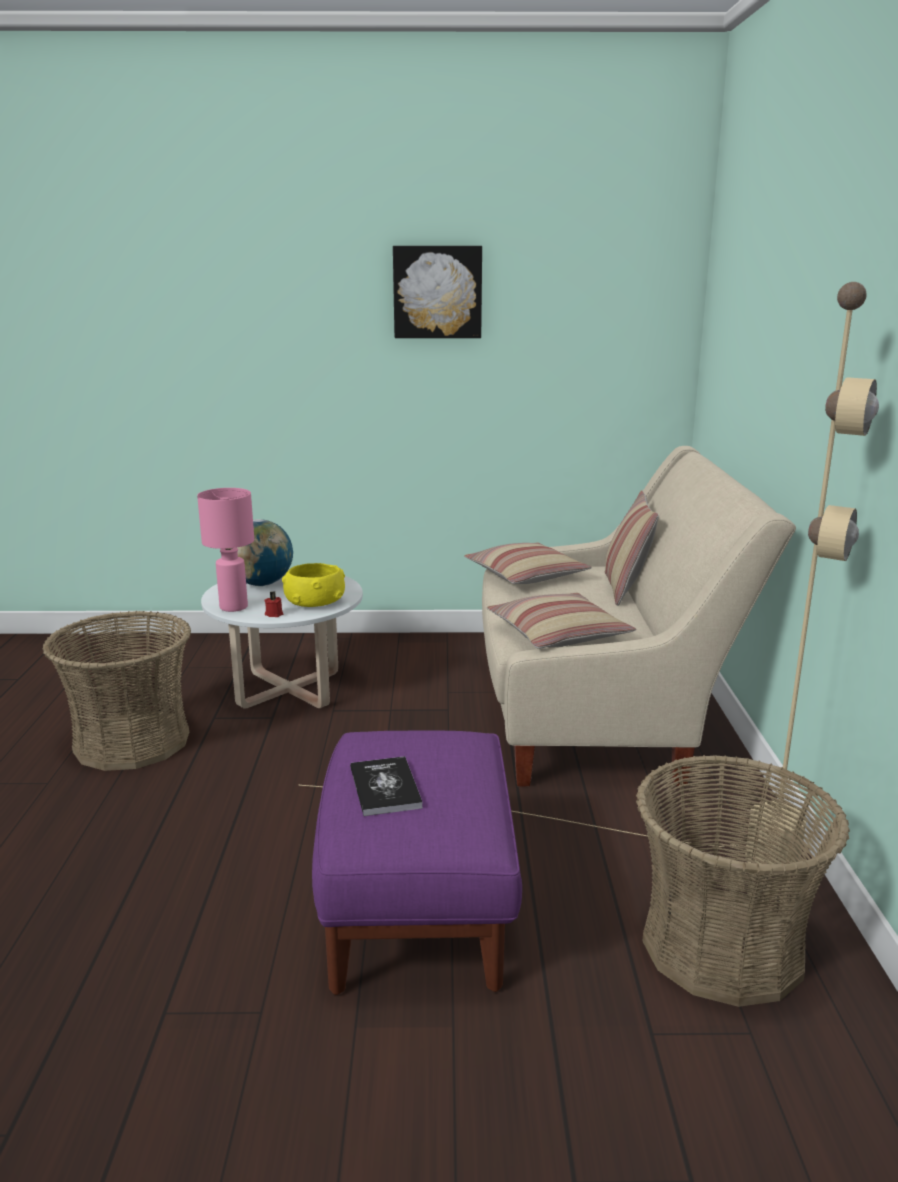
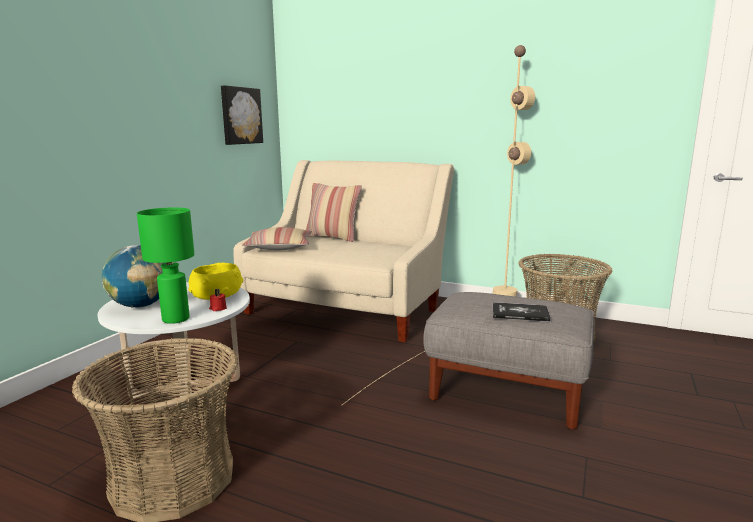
camera: 65 degrees left, 5 degrees down
pink table lamp [197,488,254,612] -> green table lamp [137,207,194,324]
purple ottoman [312,731,522,995] -> grey ottoman [423,292,595,429]
picture [393,246,482,338] -> picture moved to [221,85,263,145]
pillow [487,593,636,649] -> none

